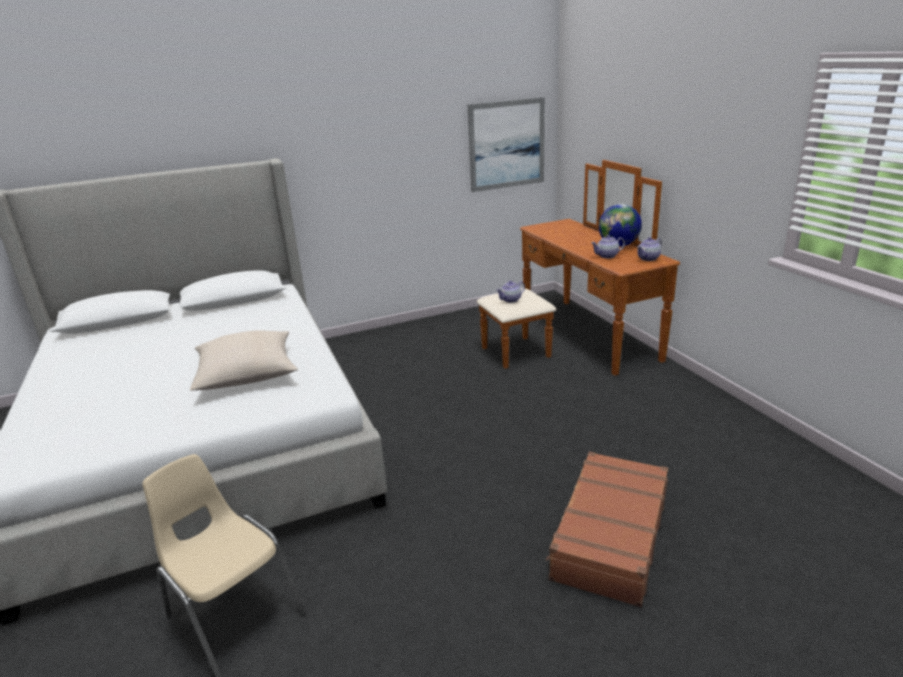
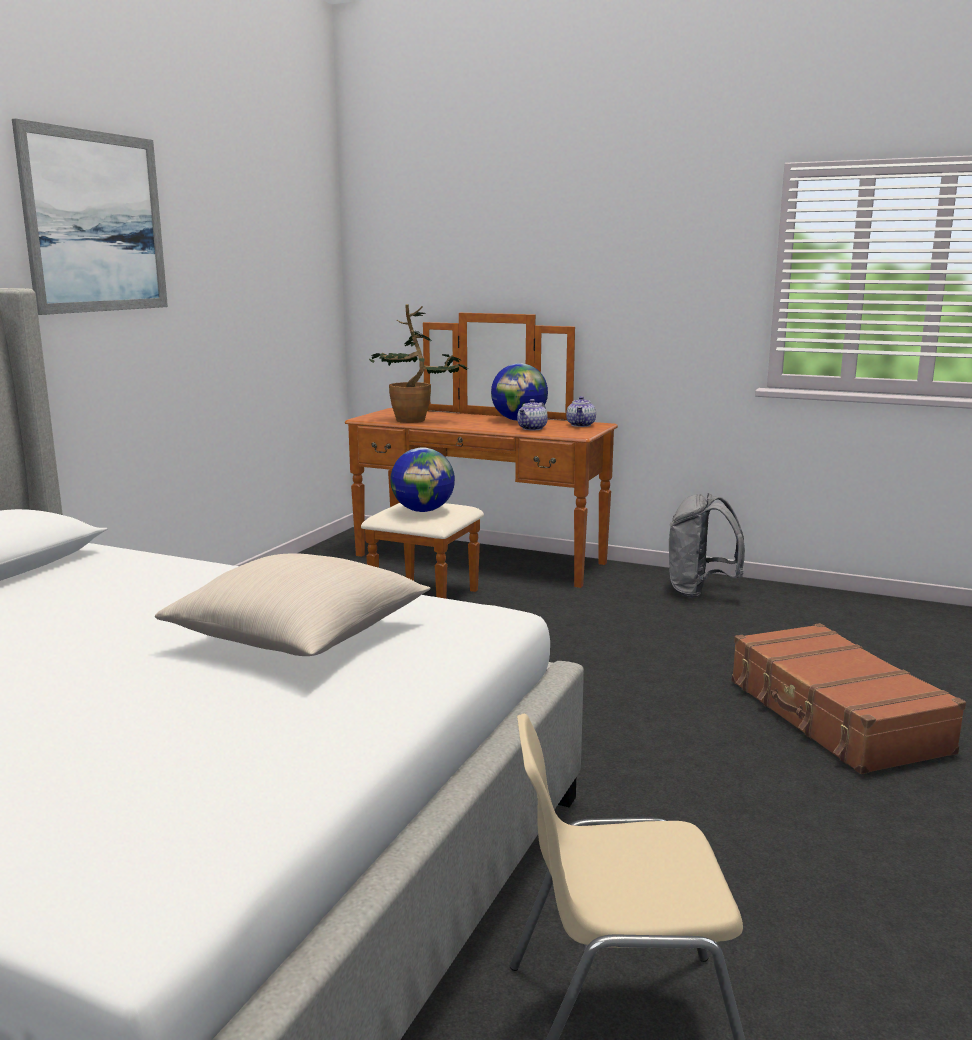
camera: 45 degrees left, 10 degrees down
picture [468,97,545,192] -> picture moved to [12,118,168,315]
teapot [496,281,525,303] -> globe [390,448,455,512]
none -> potted plant [369,304,467,423]
none -> grey backpack [669,493,745,598]

